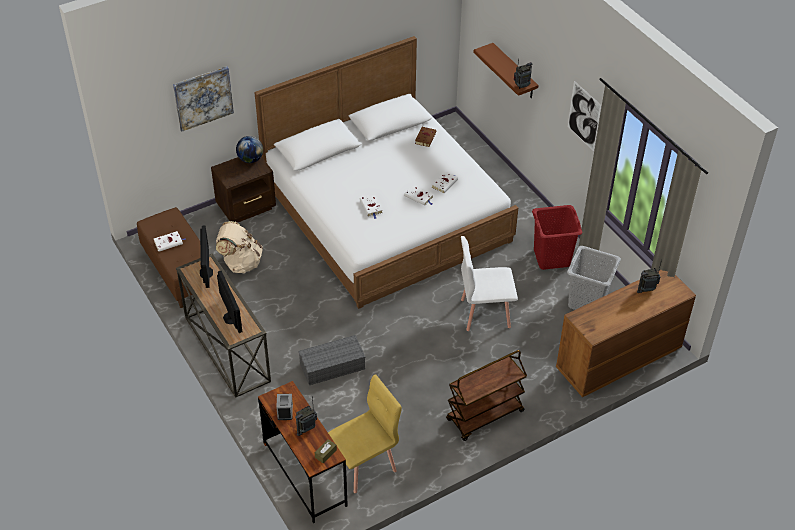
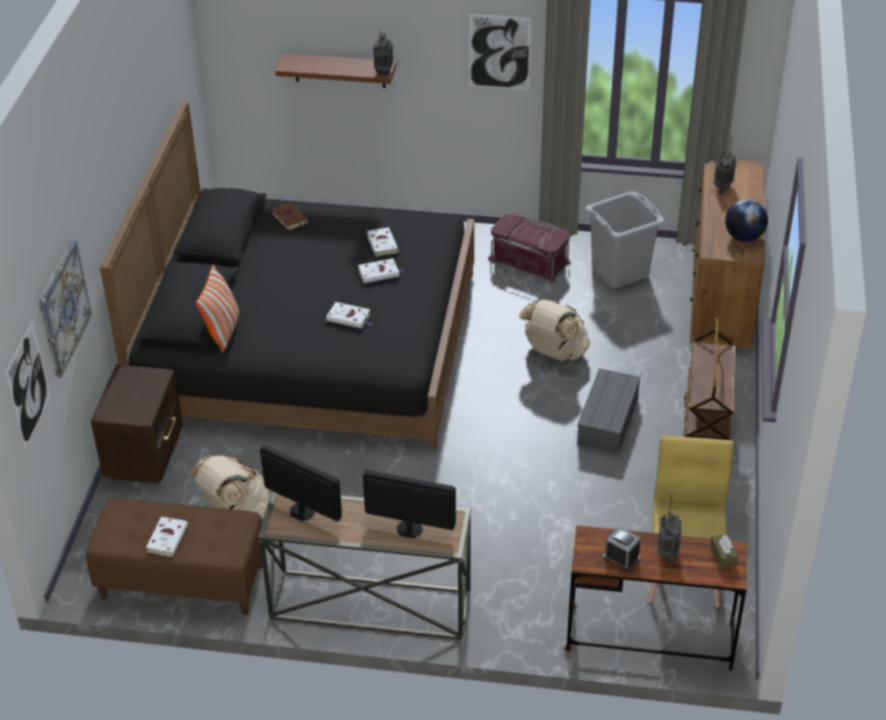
camera: 50 degrees left, 5 degrees down
globe [236,136,263,163] -> globe moved to [725,199,768,242]
white bed [254,36,518,309] -> black bed [100,101,474,449]
grey storage box [298,335,365,385] -> grey storage box moved to [577,368,641,454]
white chair [461,236,518,331] -> beige backpack [519,300,590,361]
red laundry basket [532,205,582,270] -> red storage box [488,213,571,283]
none -> picture [5,321,50,449]
none -> pillow [195,264,240,353]

